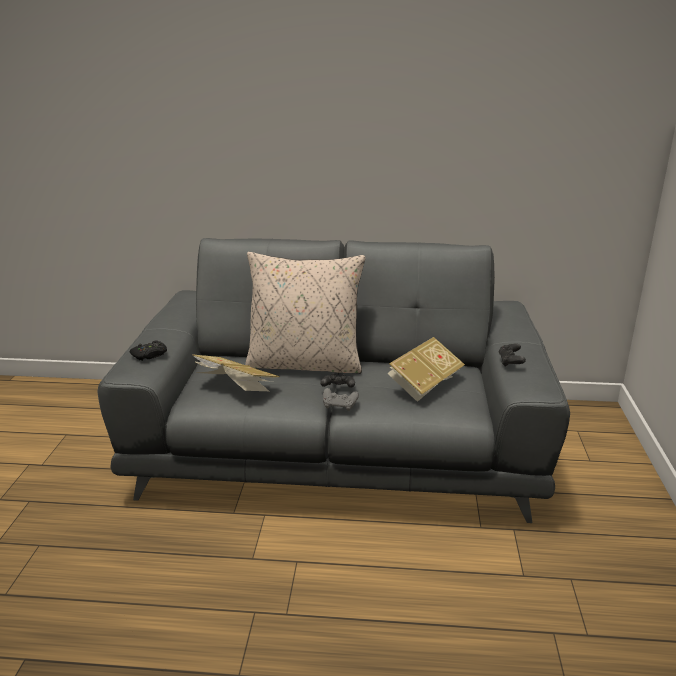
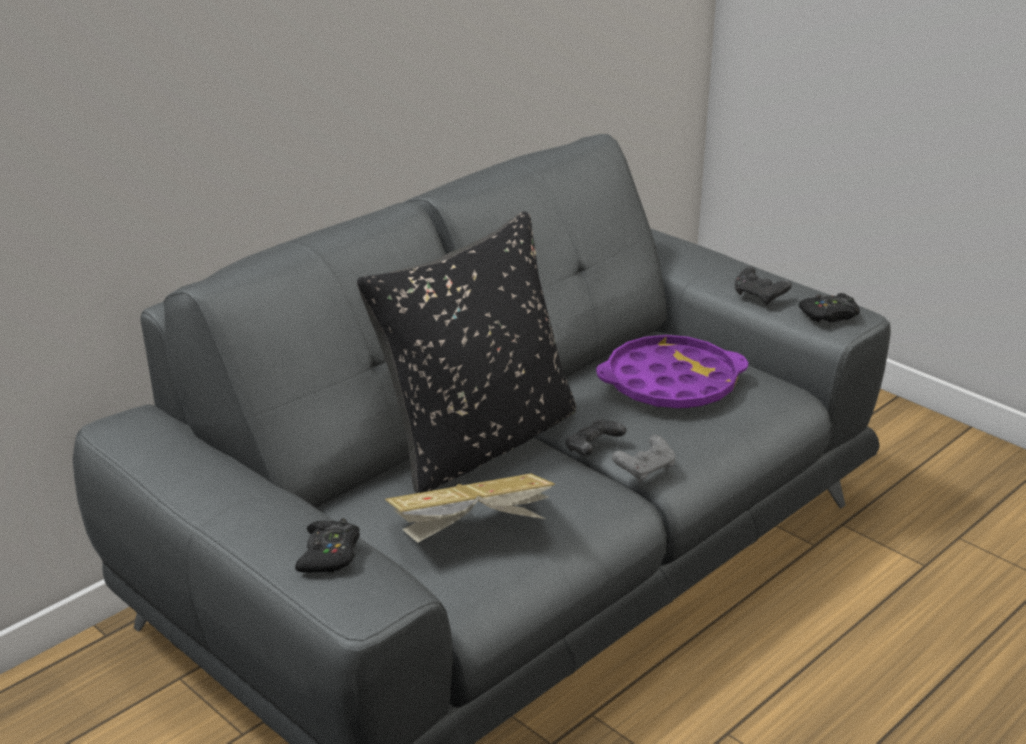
camera: 50 degrees left, 5 degrees up
beige pillow [245,252,365,374] -> black pillow [357,211,576,493]
book [387,337,465,402] -> purple tray [596,335,748,408]
none -> black game controller [799,293,860,322]

